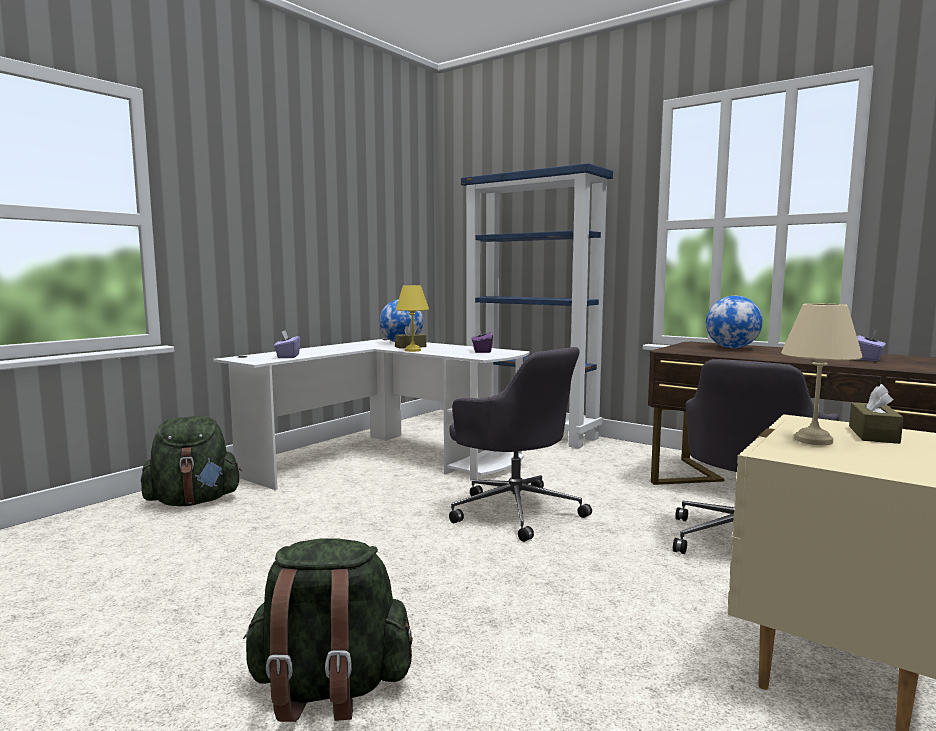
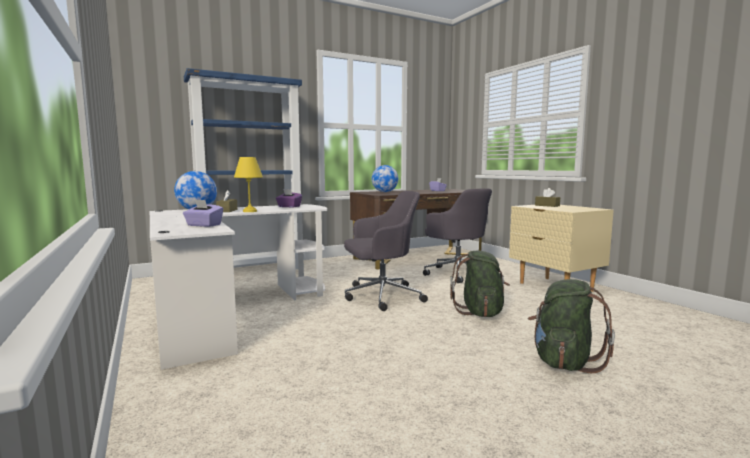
camera: 65 degrees left, 0 degrees up
green backpack [141,417,242,506] -> green backpack moved to [450,251,510,317]
beige table lamp [781,303,863,445] -> none

